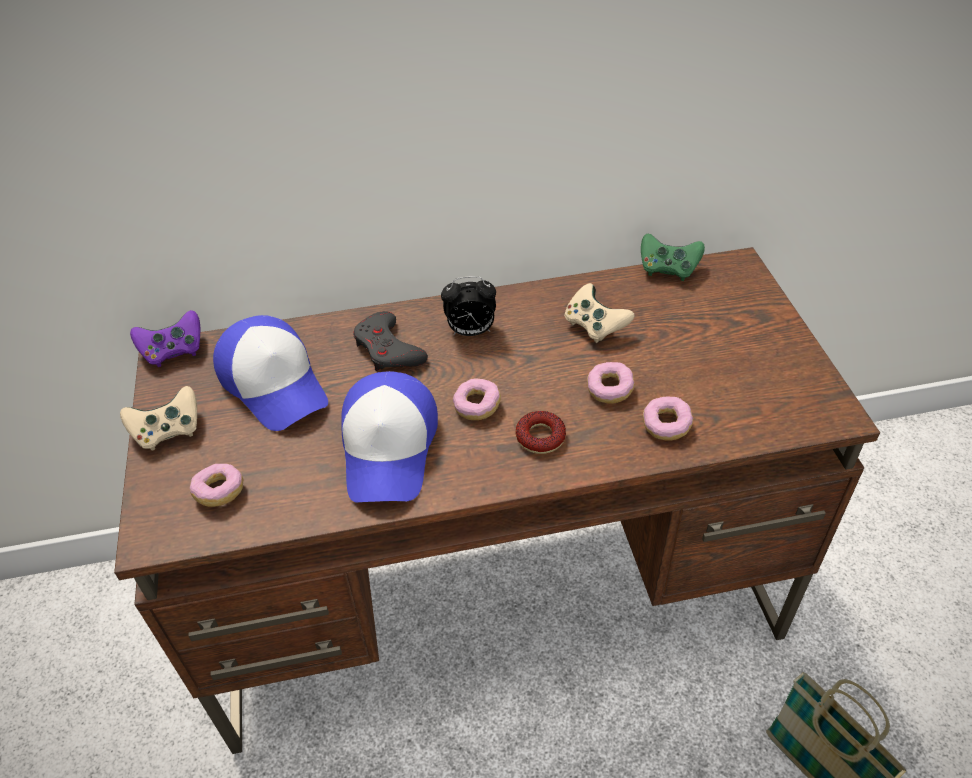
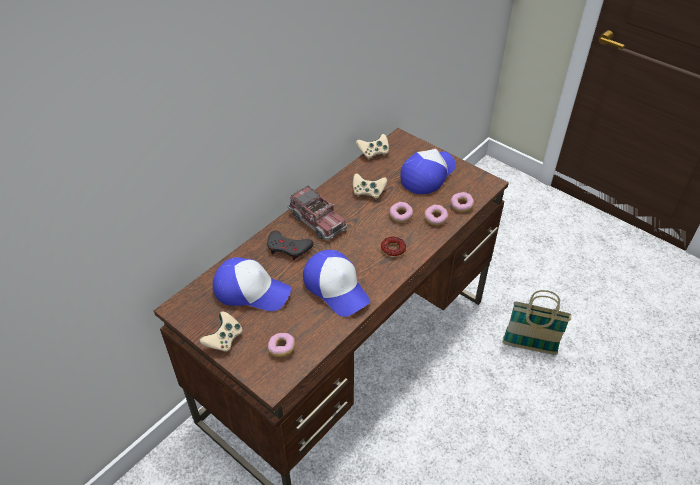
camera: 40 degrees left, 0 degrees up
purple game controller [130,310,201,367] -> none
alarm clock [441,276,496,336] -> toy truck [288,186,347,240]
donut [453,378,501,420] -> donut moved to [450,192,474,212]
green game controller [641,234,705,281] -> beige game controller [356,134,389,160]
none -> cap [400,149,456,194]

